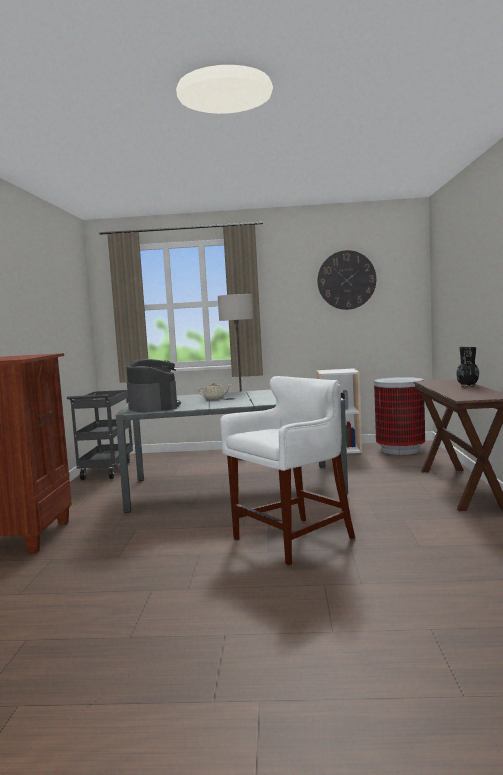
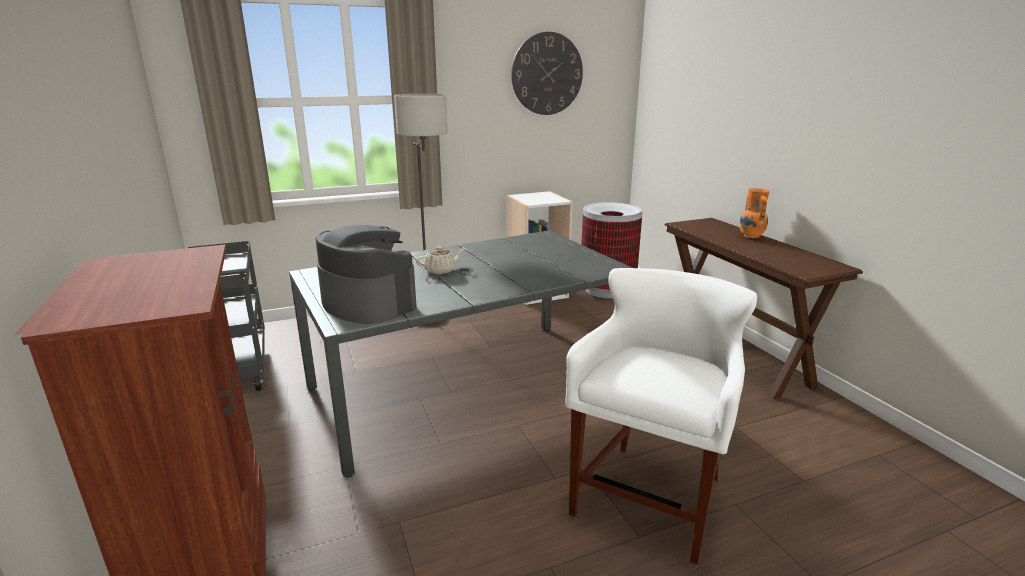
camera: 25 degrees left, 15 degrees up
black vase [456,347,479,386] -> orange vase [740,188,769,238]

